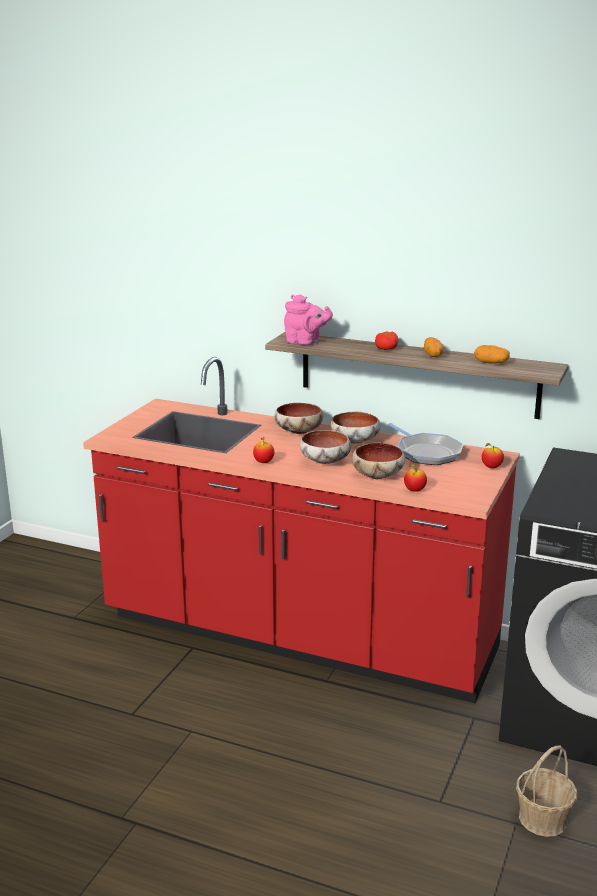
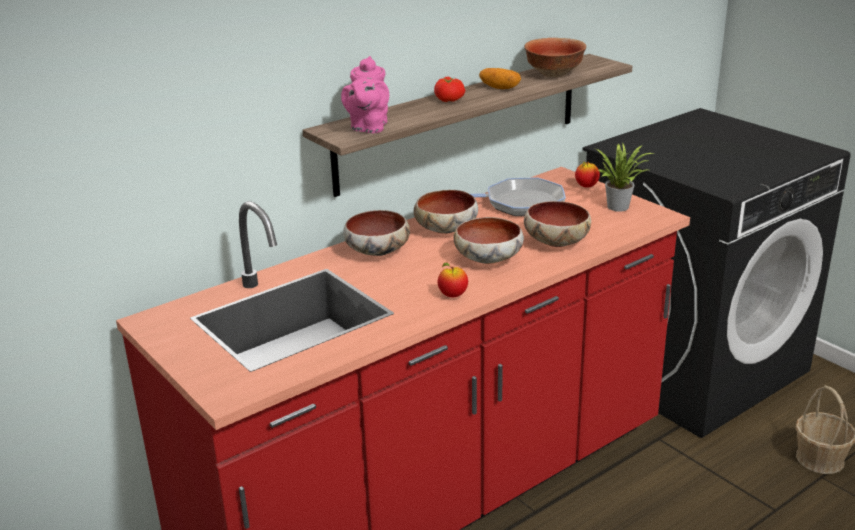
camera: 60 degrees left, 5 degrees up
pink teapot [284,294,333,345] -> pink teapot turned 135 degrees clockwise [341,56,389,133]
apple [404,464,427,492] -> none
potato [474,345,510,364] -> bowl [524,38,586,77]
none -> potted plant [596,142,653,212]

